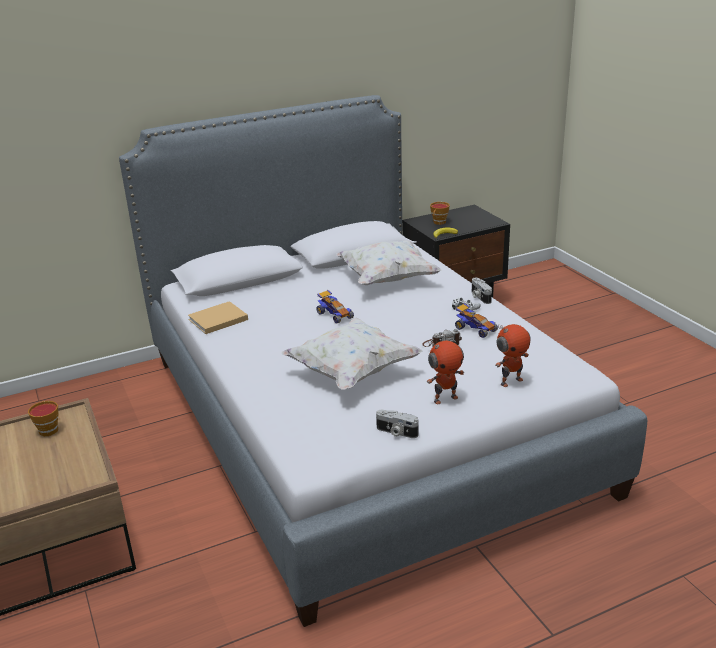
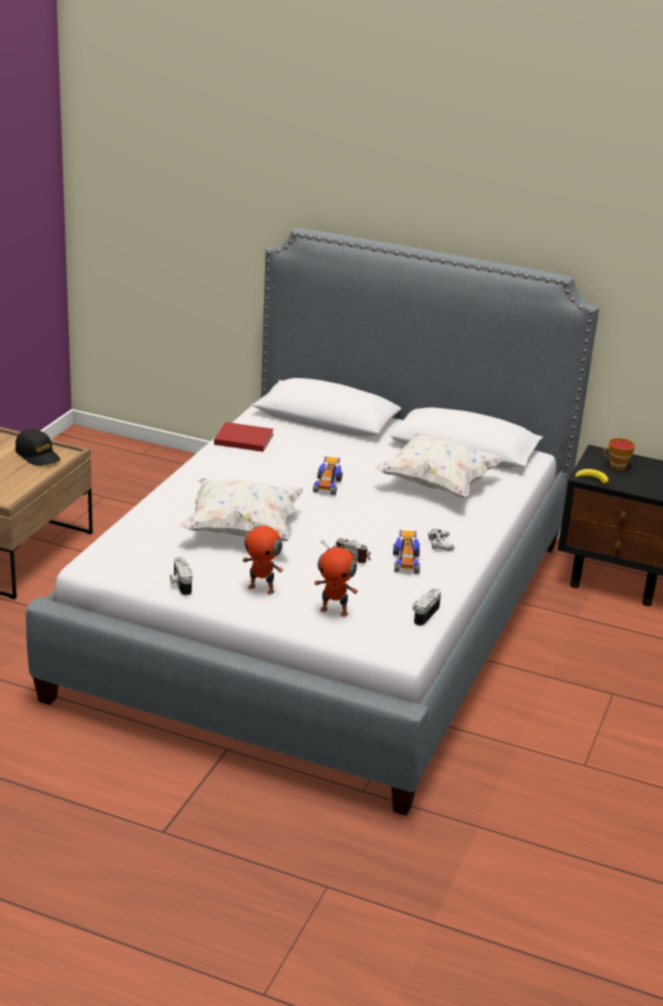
camera: 45 degrees right, 0 degrees up
cup [28,401,59,436] -> black cap [15,429,60,466]
beige book [188,301,248,334] -> red book [214,422,274,452]
camera [472,278,492,304] -> camera moved to [412,588,441,626]

